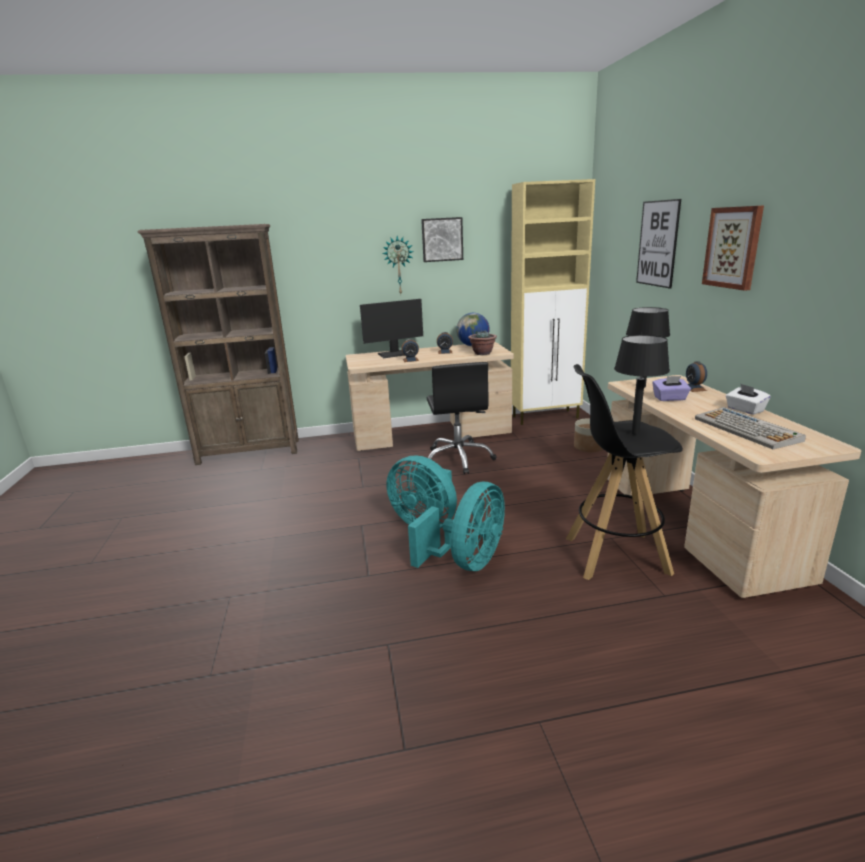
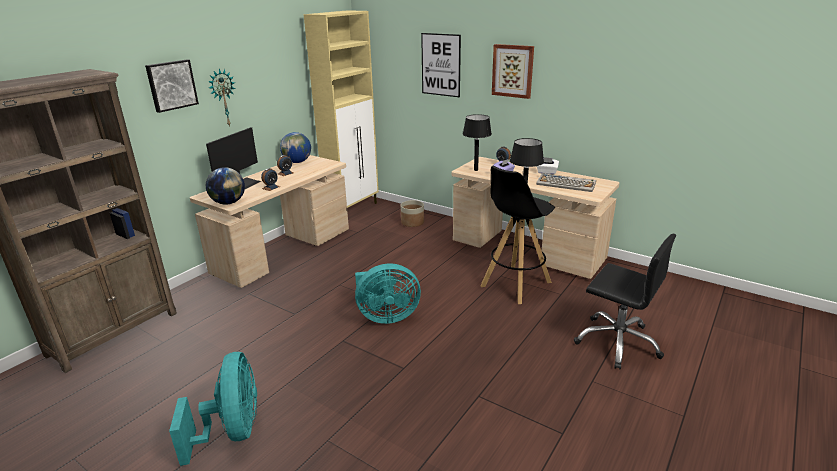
camera: 45 degrees left, 5 degrees up
turquoise fan [408,482,505,571] -> turquoise fan moved to [169,352,257,466]
picture [421,217,463,262] -> picture moved to [145,59,199,113]
black office chair [427,362,497,474] -> black office chair moved to [574,234,676,369]
potted plant [468,331,497,355] -> none
none -> globe [205,167,245,205]

